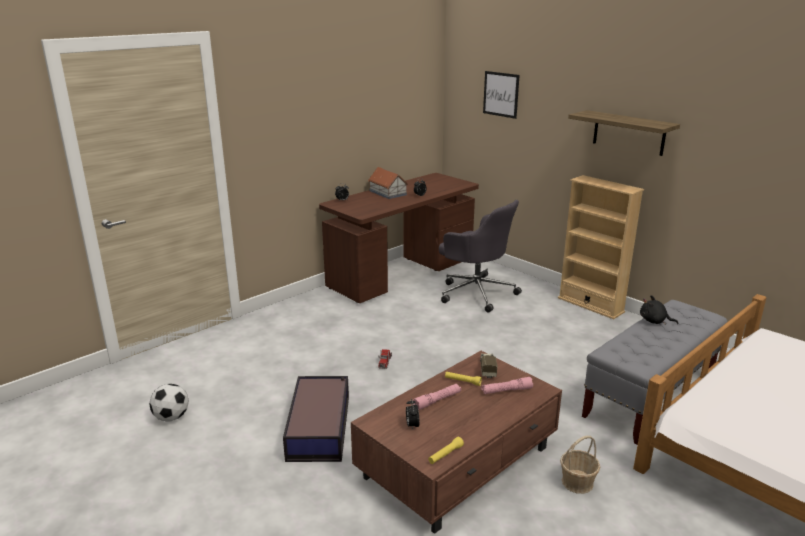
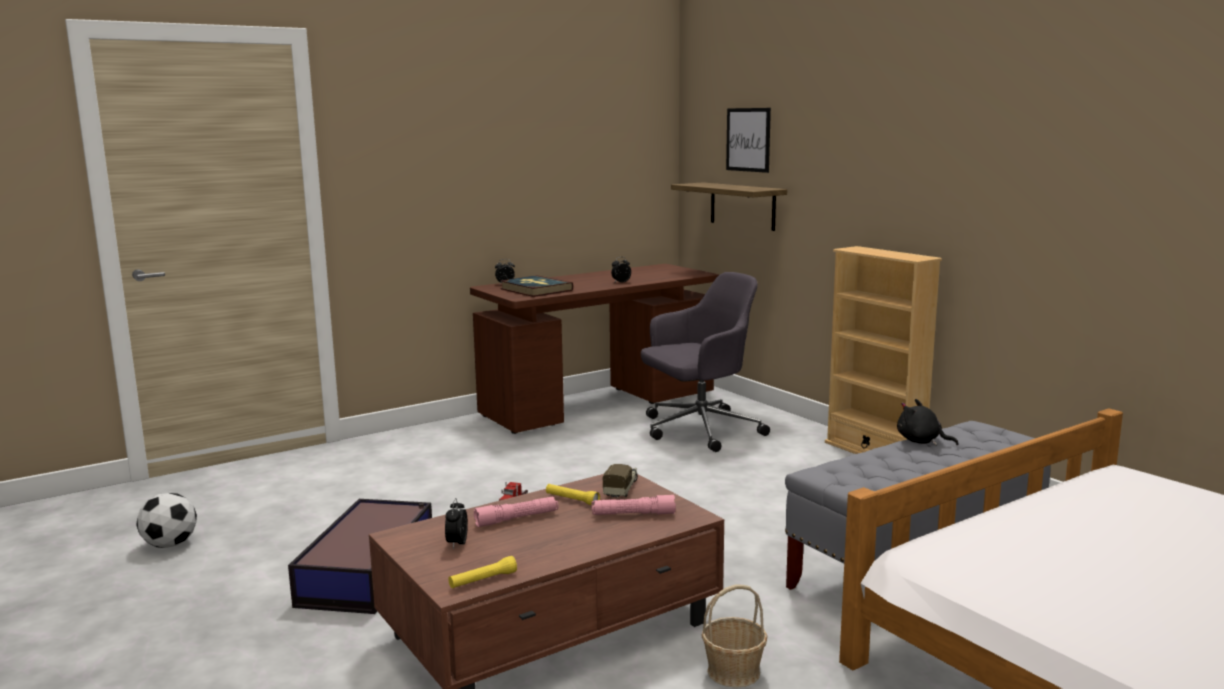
camera: 10 degrees right, 10 degrees down
toy house [368,167,408,199] -> none
grey office chair [439,200,522,312] -> grey office chair turned 75 degrees counterclockwise [641,272,770,452]
shelf [568,110,680,156] -> shelf moved to [671,182,787,231]
none -> book [500,275,573,297]

